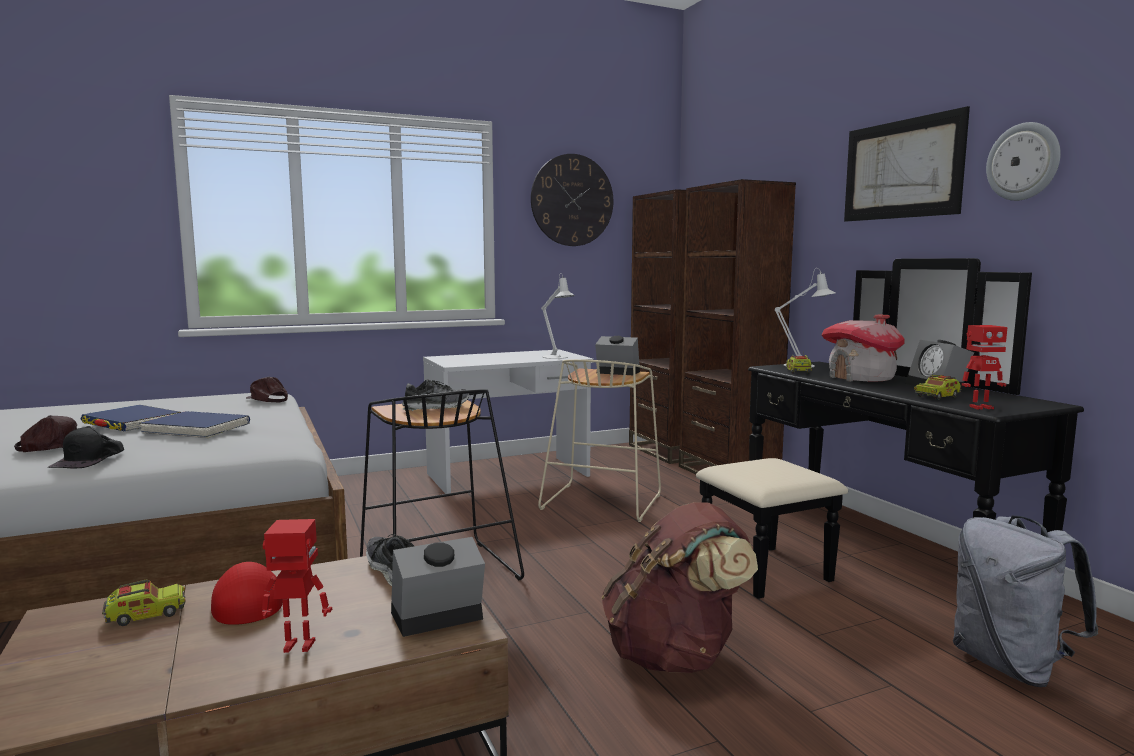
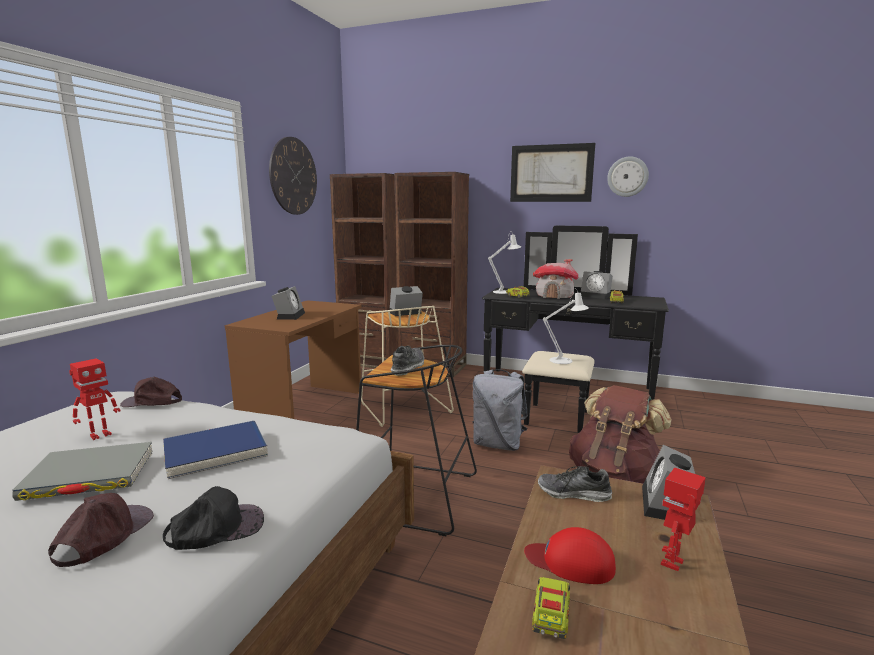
camera: 45 degrees left, 5 degrees up
black cap [48,426,124,468] -> black cap turned 75 degrees counterclockwise [162,486,264,550]
blue book [81,405,181,431] -> grey book [12,442,153,501]
white desk [423,349,593,494] -> brown desk [225,300,362,419]
white table lamp [541,273,575,359] -> white table lamp moved to [543,289,589,364]
grey backpack [953,515,1099,687] -> grey backpack moved to [472,369,528,451]
toy robot [962,325,1007,409] -> toy robot moved to [69,358,121,440]
none -> alarm clock [271,286,305,320]

